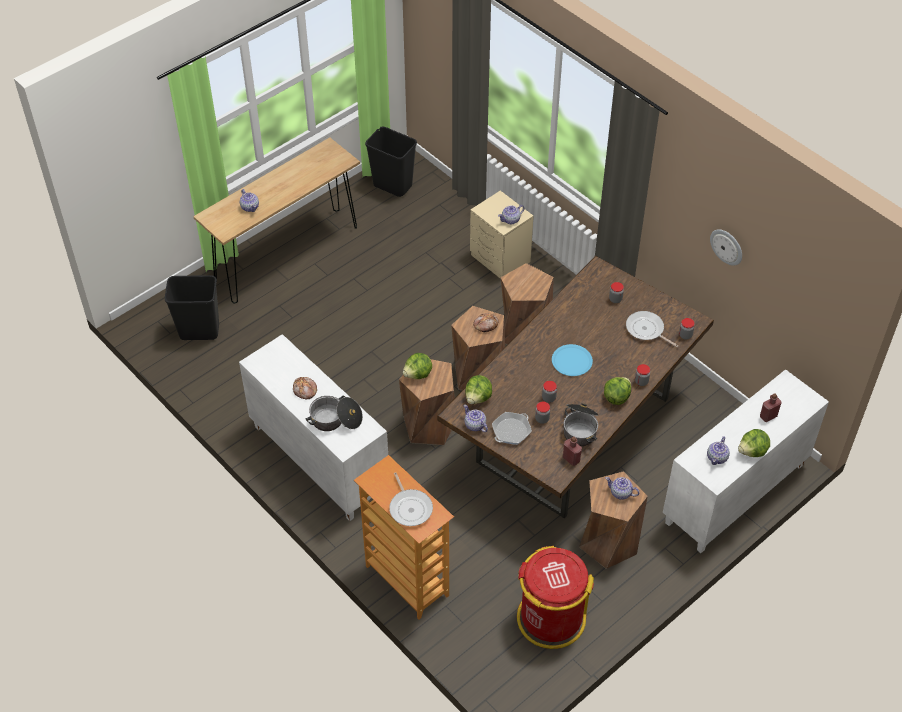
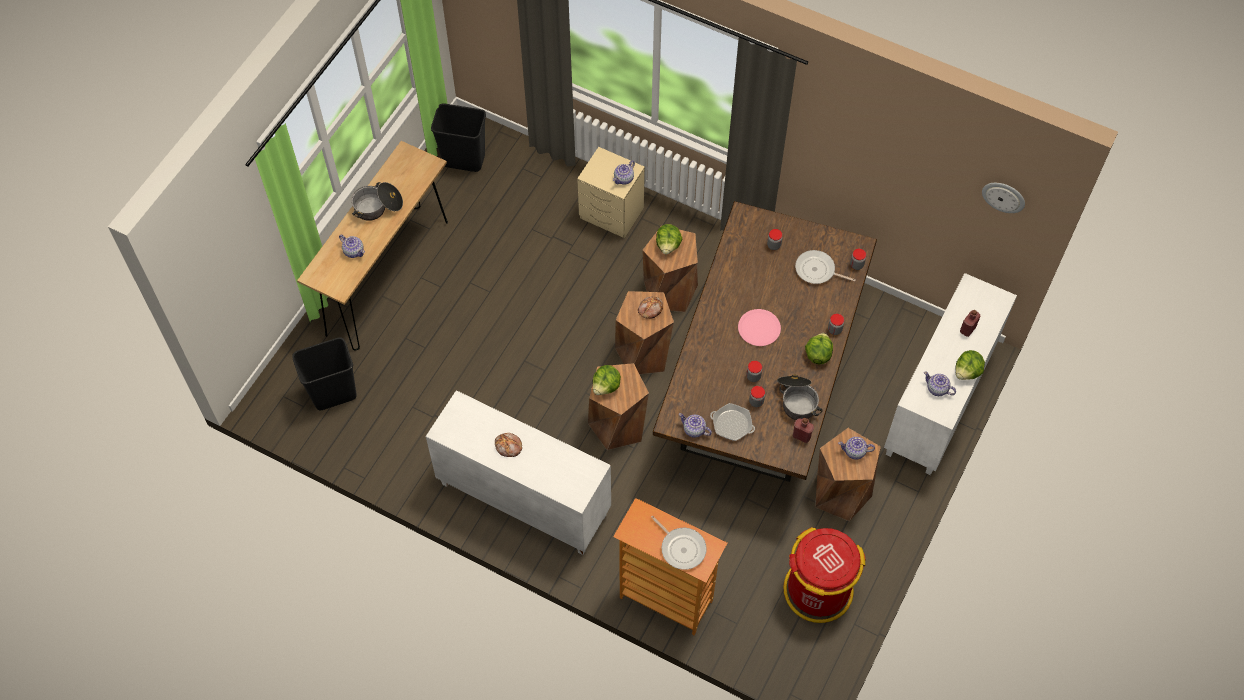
camera: 20 degrees left, 10 degrees up
cooking pot [306,396,363,431] -> cooking pot moved to [351,182,403,221]
lettuce [465,375,492,404] -> lettuce moved to [656,224,682,254]
frying pan [492,412,532,445] -> frying pan turned 90 degrees counterclockwise [710,403,755,441]
blue plate [552,344,593,376] -> pink plate [738,309,781,346]
teapot [707,436,730,465] -> teapot turned 120 degrees clockwise [924,371,956,396]
wall clock [710,229,742,266] -> wall clock moved to [982,183,1025,213]

